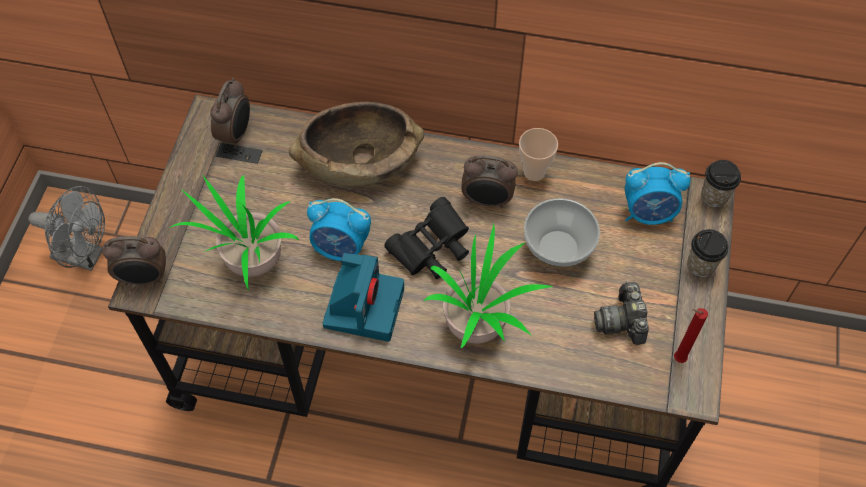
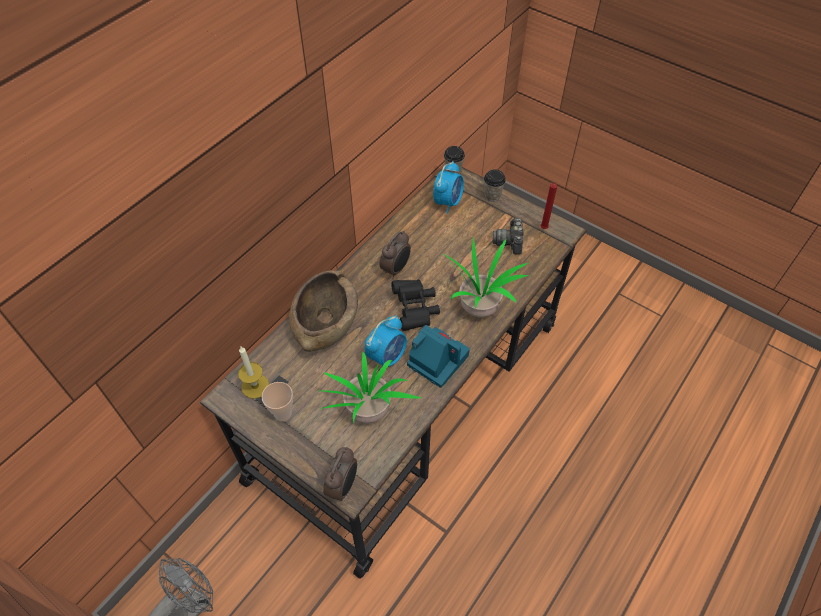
camera: 65 degrees left, 5 degrees down
alarm clock [210,78,250,148] -> candle [238,347,269,399]
cup [519,128,558,181] -> cup moved to [262,382,293,421]
bowl [524,198,600,267] -> none
camera [594,281,649,345] -> camera turned 75 degrees clockwise [493,218,524,255]

